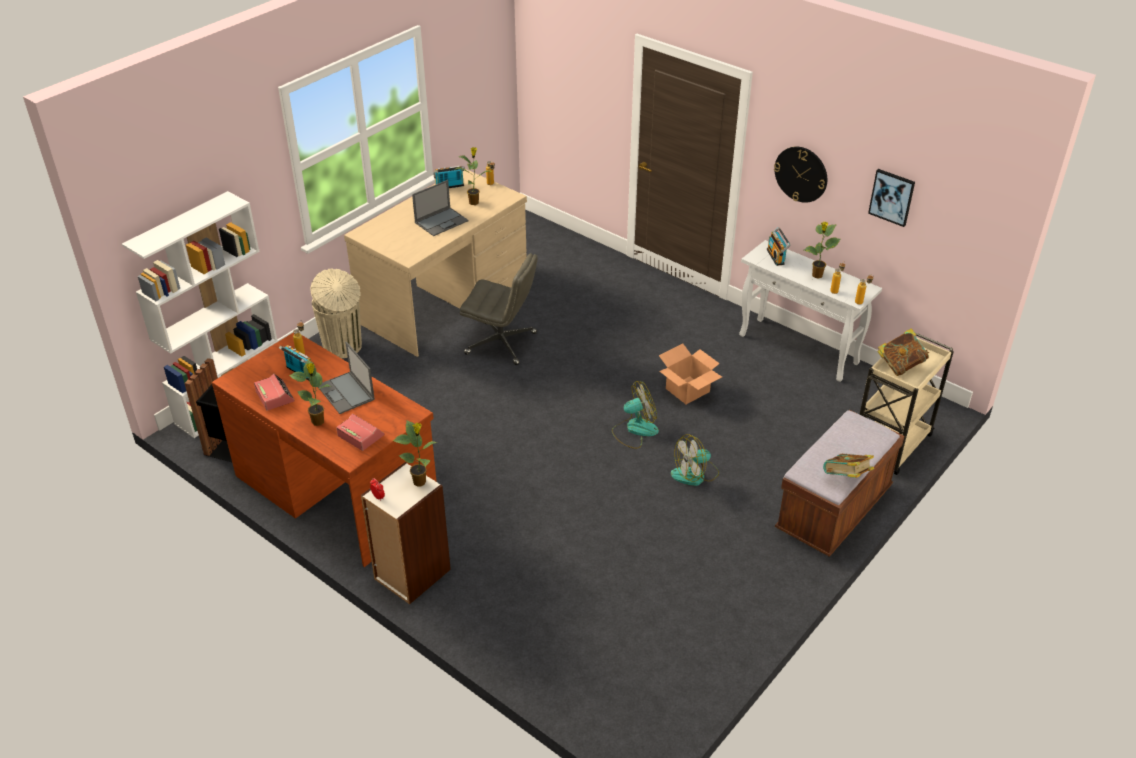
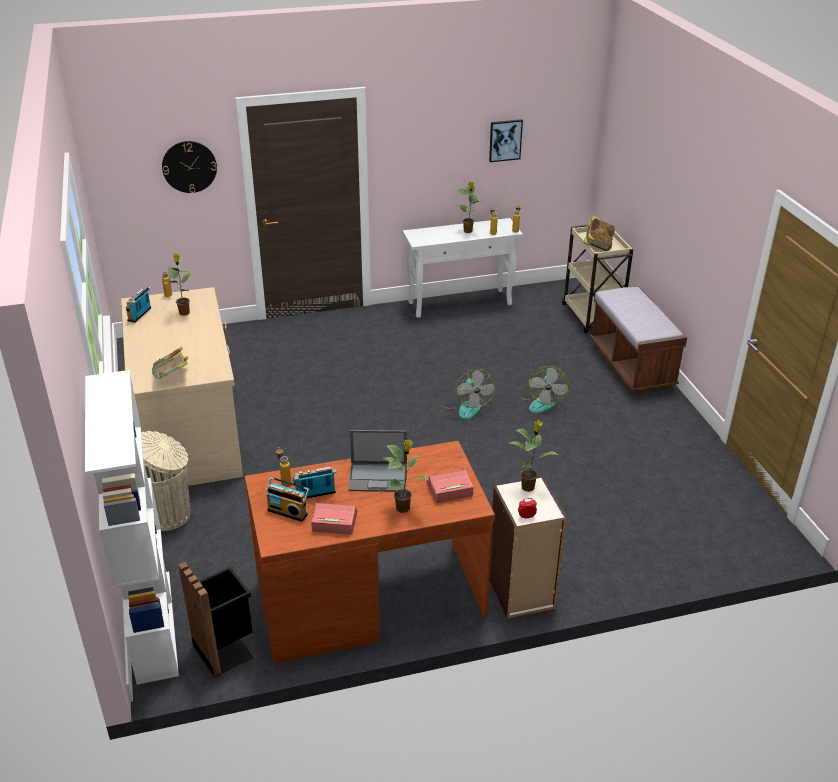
camera: 55 degrees left, 5 degrees down
laptop [412,180,468,236] -> none
grey office chair [460,253,538,365] -> none
fan [612,381,659,449] -> fan turned 150 degrees clockwise [443,369,496,420]
cardboard box [659,343,722,404] -> none
radio [767,227,791,266] -> radio moved to [266,477,310,522]
wall clock [774,147,827,203] -> wall clock moved to [162,141,217,193]
book [823,454,874,478] -> book moved to [152,347,188,379]

